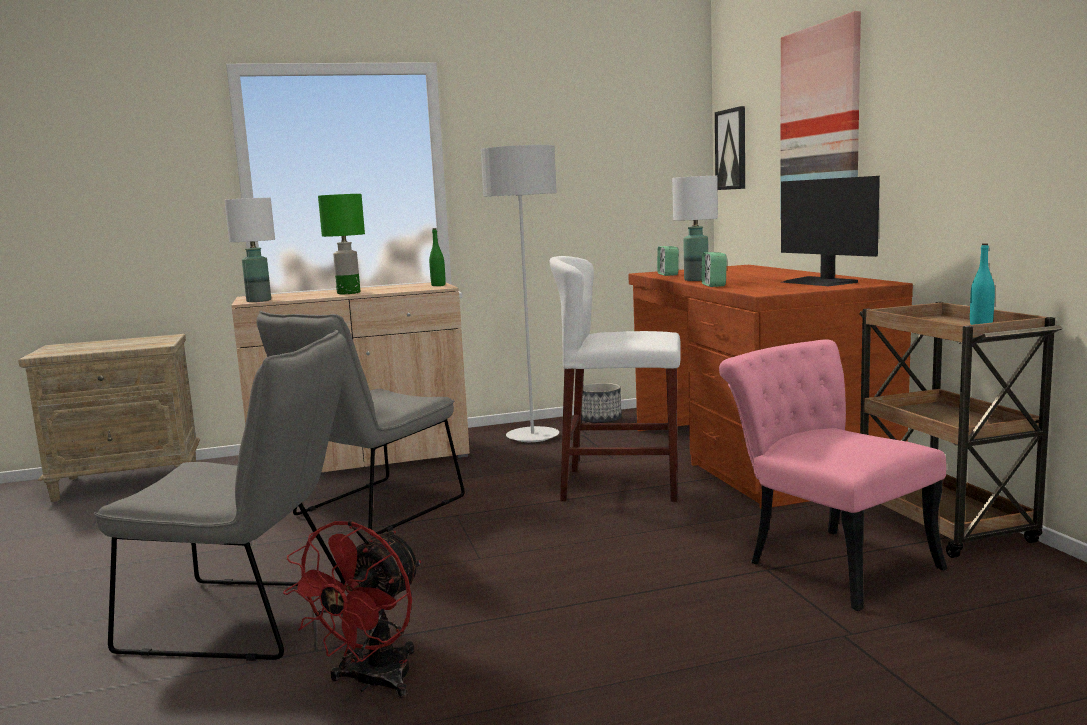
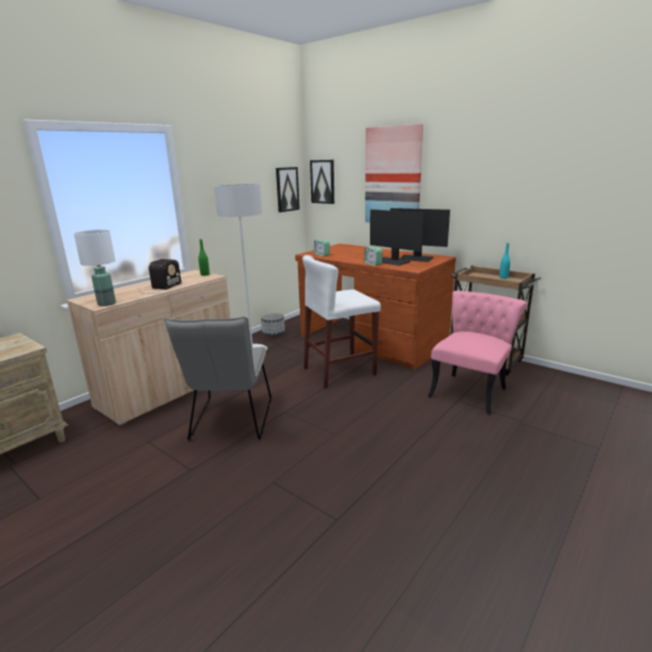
camera: 35 degrees left, 10 degrees up
grey chair [94,330,347,661] -> none
red fan [283,520,421,698] -> none
green table lamp [318,194,365,294] -> radio [139,259,181,294]
white table lamp [672,176,718,281] -> none
pink chair [719,339,948,611] -> pink chair turned 105 degrees clockwise [428,291,528,415]
none -> picture [276,167,300,212]
none -> monitor [370,209,424,266]

